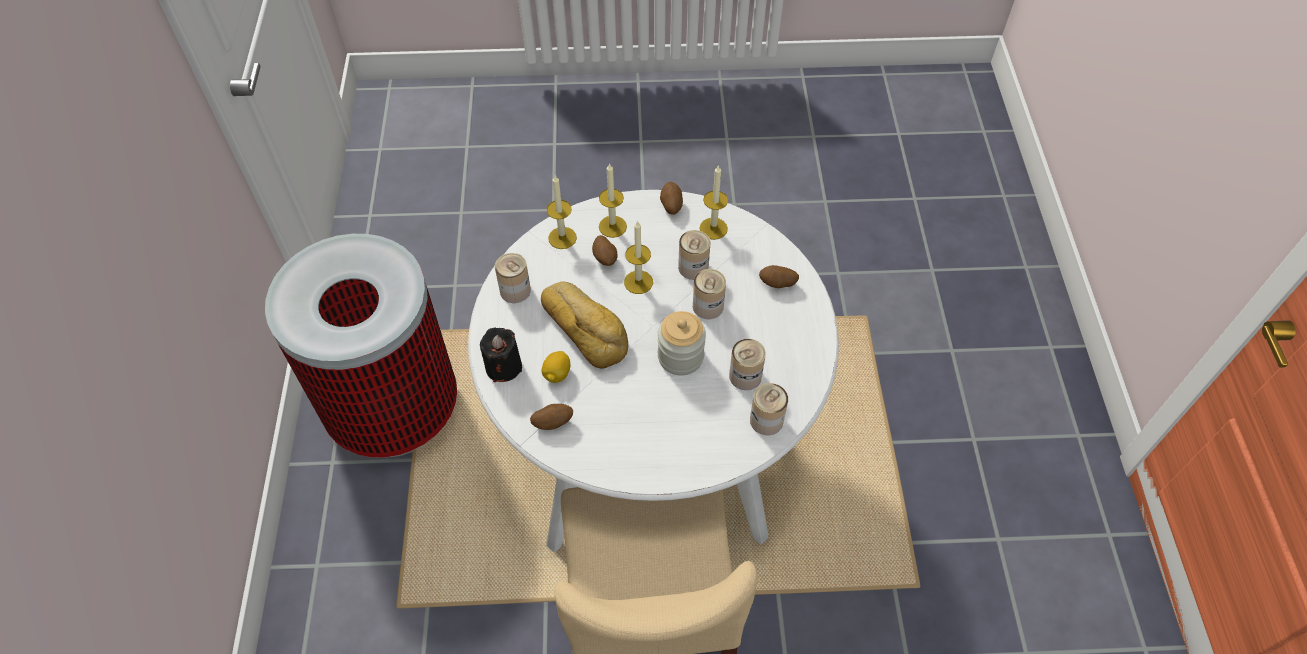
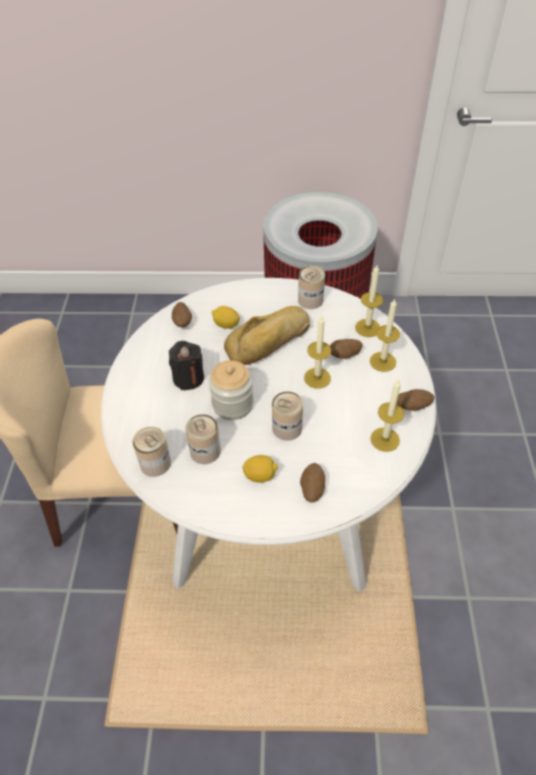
camera: 95 degrees right, 5 degrees down
black candle [480,328,522,382] -> black candle moved to [169,341,204,390]
can [678,230,711,280] -> none
none -> lemon [243,455,278,483]

